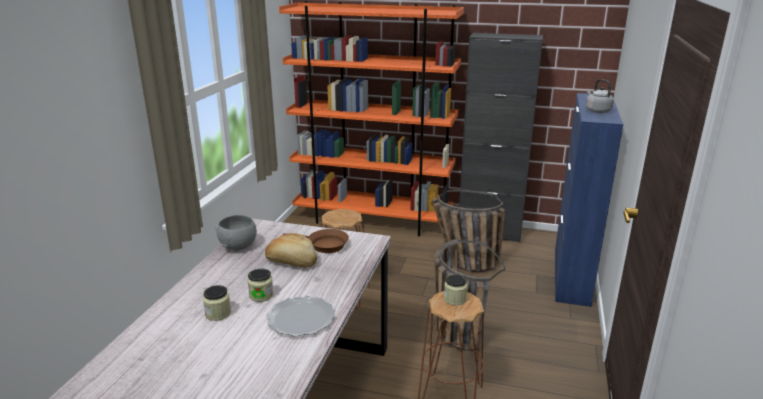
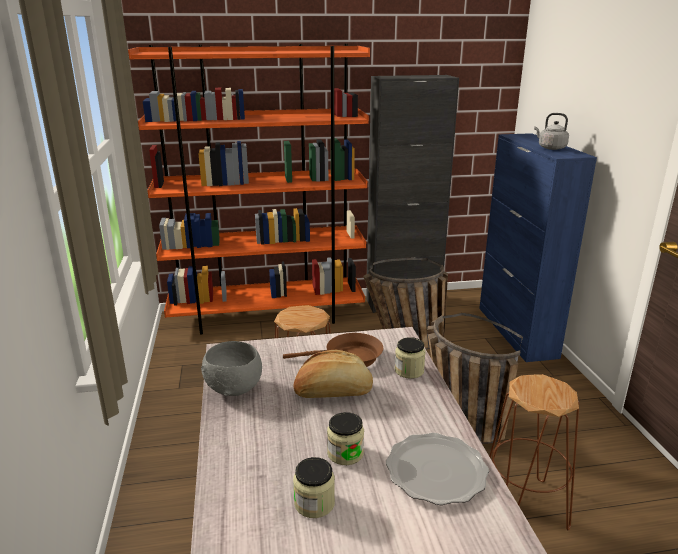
camera: 25 degrees left, 0 degrees up
jar [444,274,467,306] -> jar moved to [395,337,426,379]

